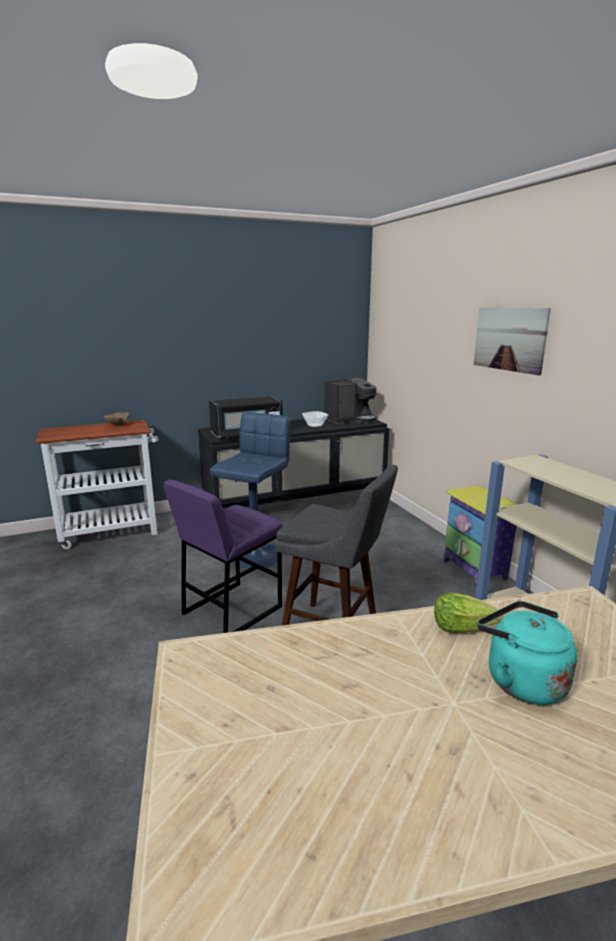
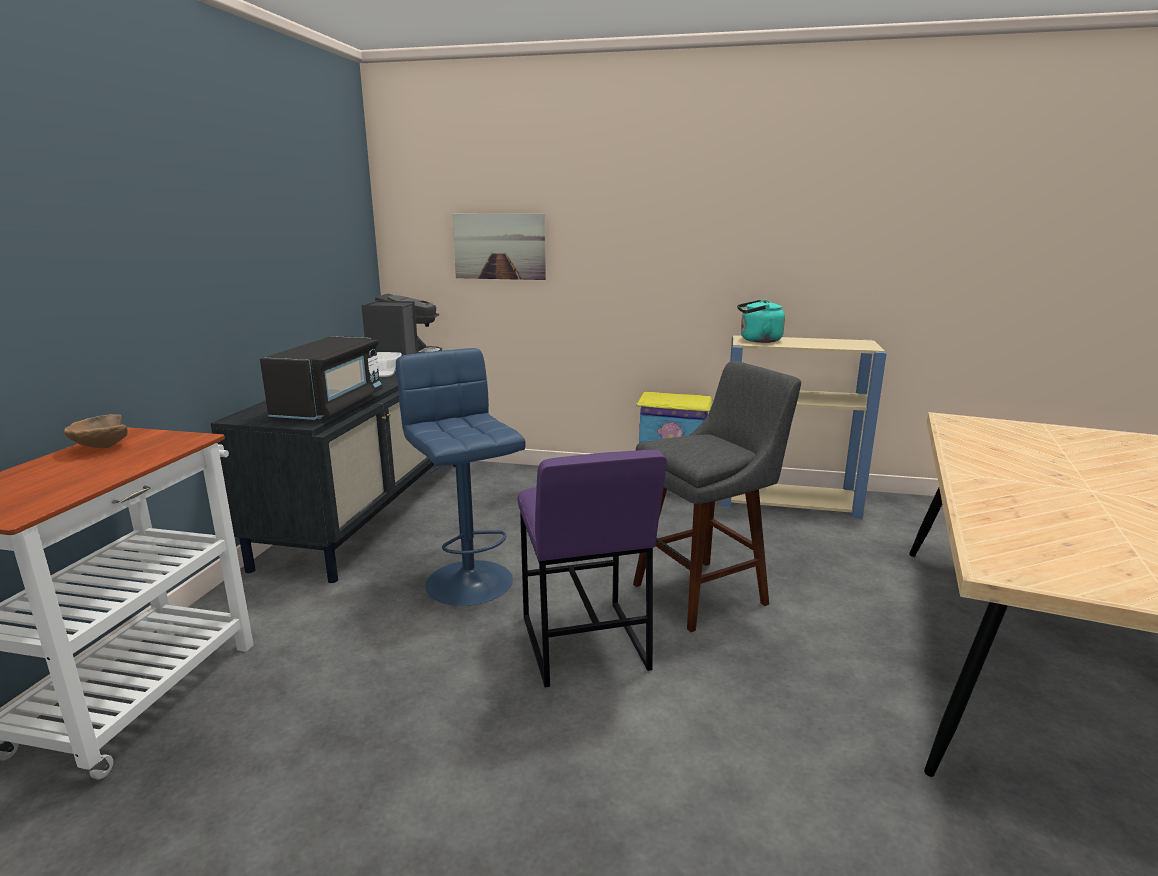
camera: 55 degrees left, 0 degrees up
lettuce [434,592,503,633] -> none
picture [474,307,551,375] -> picture moved to [452,213,546,280]
turquoise kettle [477,601,578,705] -> turquoise kettle moved to [737,299,785,343]

